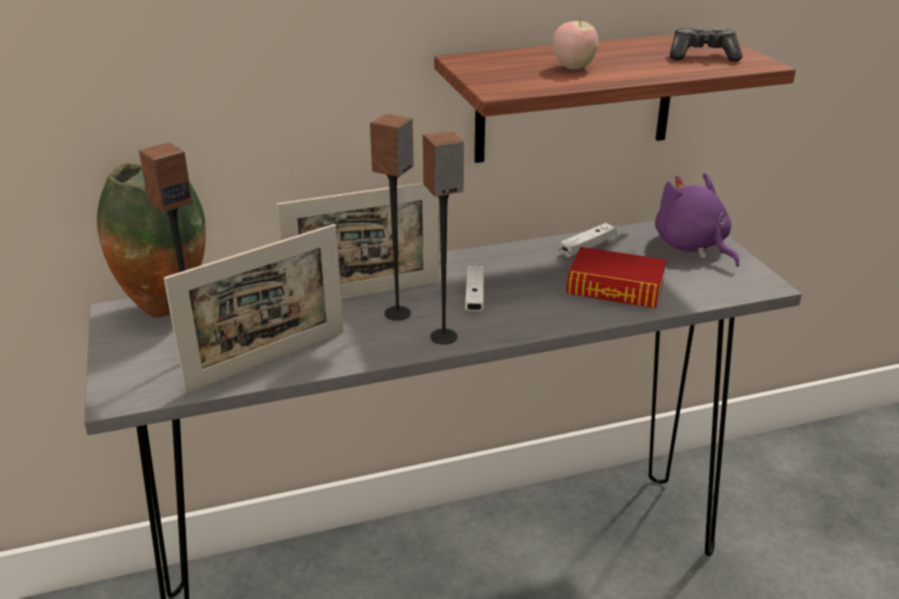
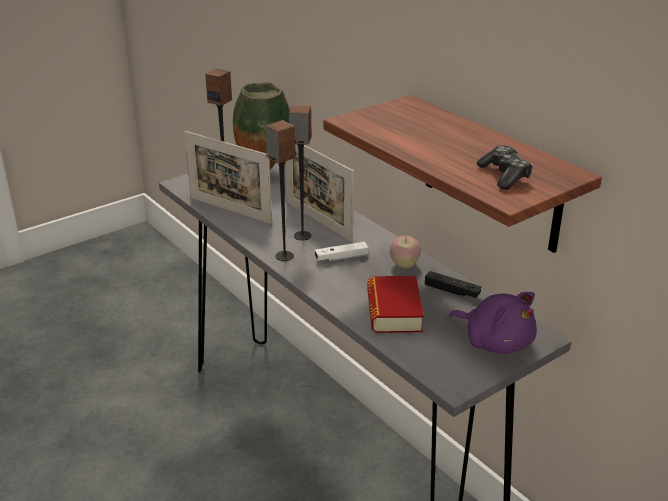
camera: 70 degrees right, 0 degrees up
apple [553,17,598,70] -> apple moved to [390,236,421,268]
white game controller [560,223,617,257] -> black game controller [425,271,481,298]
purple plush toy [655,173,739,267] -> purple plush toy turned 90 degrees clockwise [449,292,537,354]

